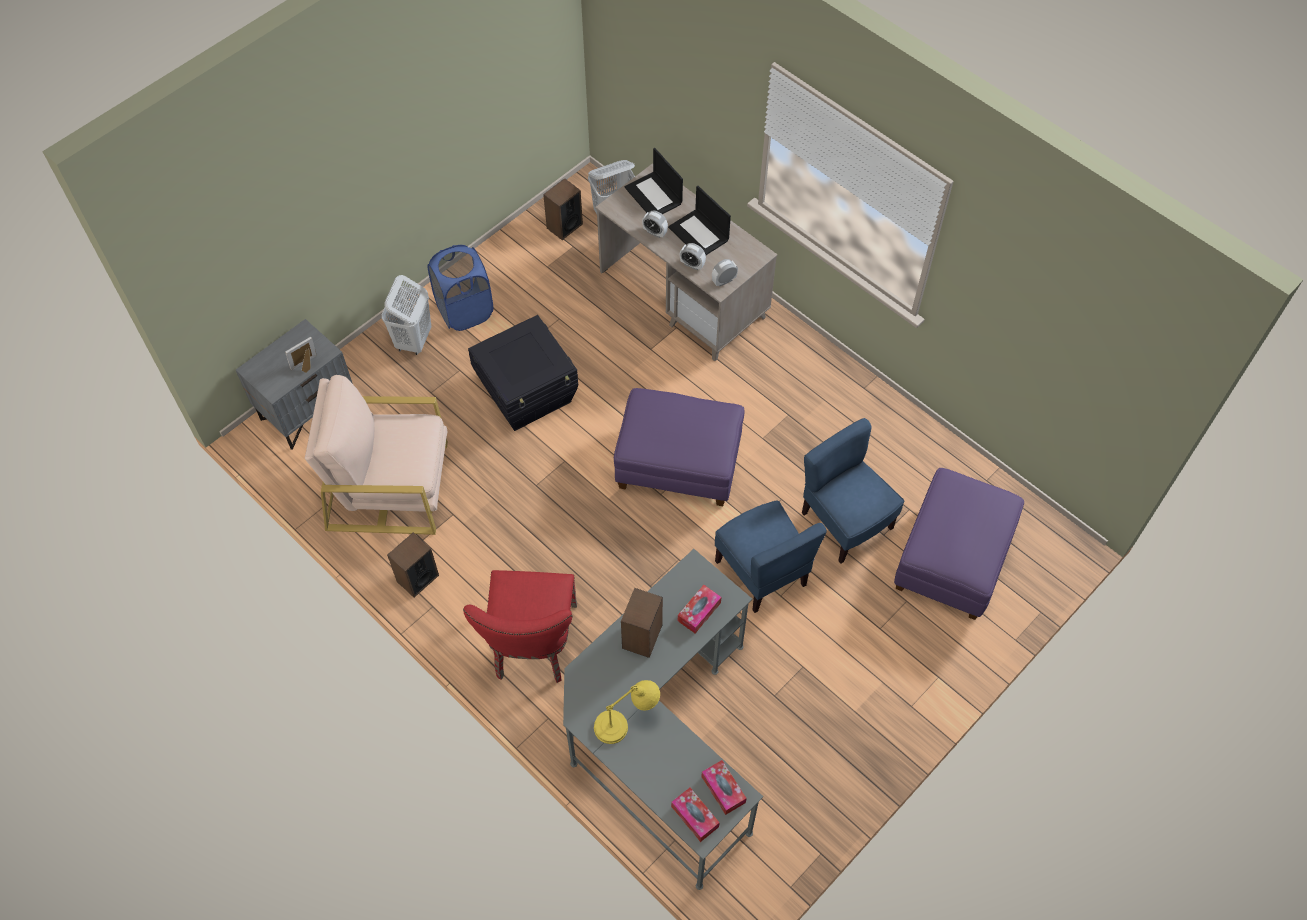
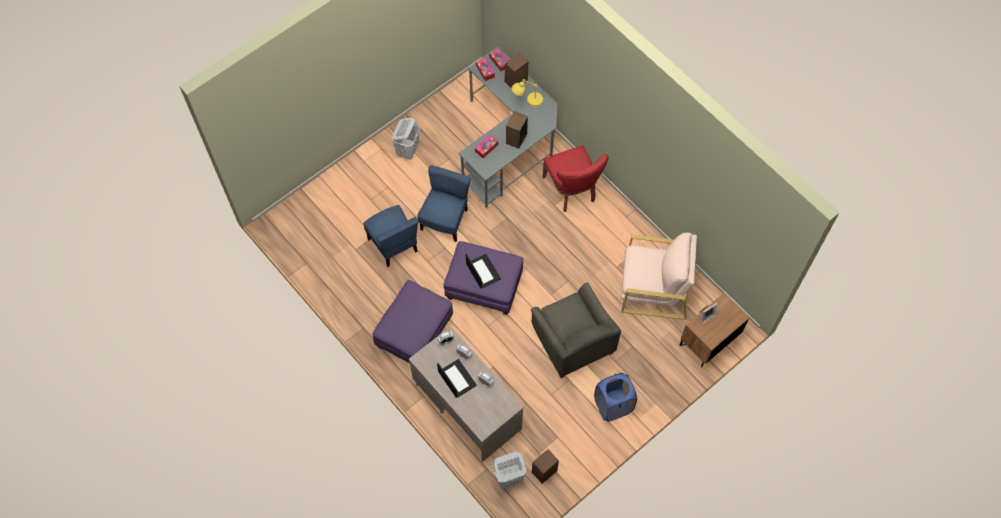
camera: 175 degrees left, 5 degrees up
grey nightstand [236,319,353,450] -> brown nightstand [680,293,749,367]
white laundry basket [382,275,432,355] -> white laundry basket moved to [392,117,420,160]
speaker [387,533,439,597] -> speaker moved to [505,53,528,88]
red chair [463,570,577,683] -> red chair turned 150 degrees clockwise [542,145,608,212]
black storage box [468,315,578,431] -> grey armchair [531,282,621,378]
laptop [625,148,683,214] -> laptop moved to [466,254,501,288]
blue chair [715,500,827,613] -> blue chair turned 45 degrees clockwise [417,165,471,242]
purple ottoman [894,468,1024,620] -> purple ottoman moved to [373,280,453,363]

